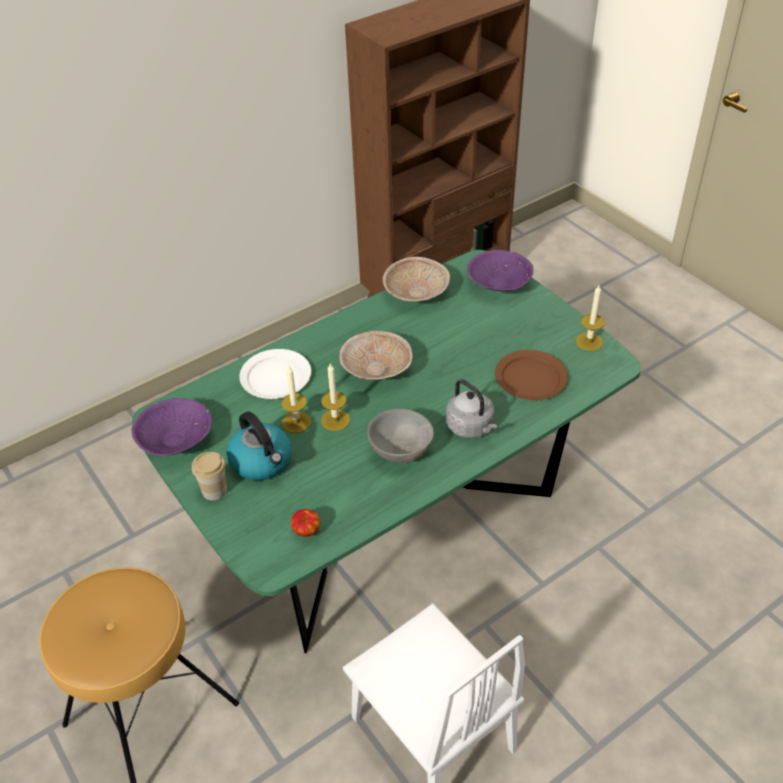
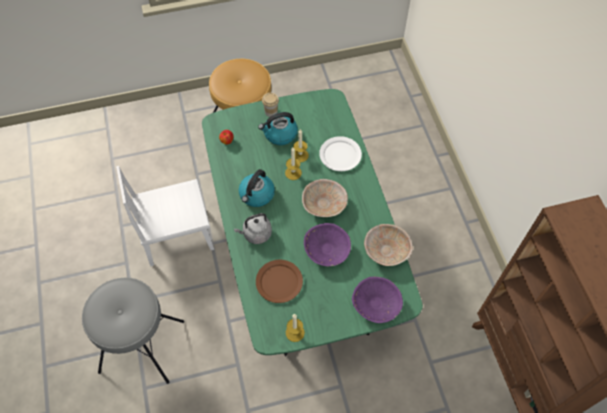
camera: 110 degrees right, 15 degrees up
purple bowl [131,398,212,456] -> purple bowl moved to [304,223,351,267]
grey bowl [367,409,434,463] -> kettle [239,169,275,207]
none -> grey stool [82,278,184,384]

